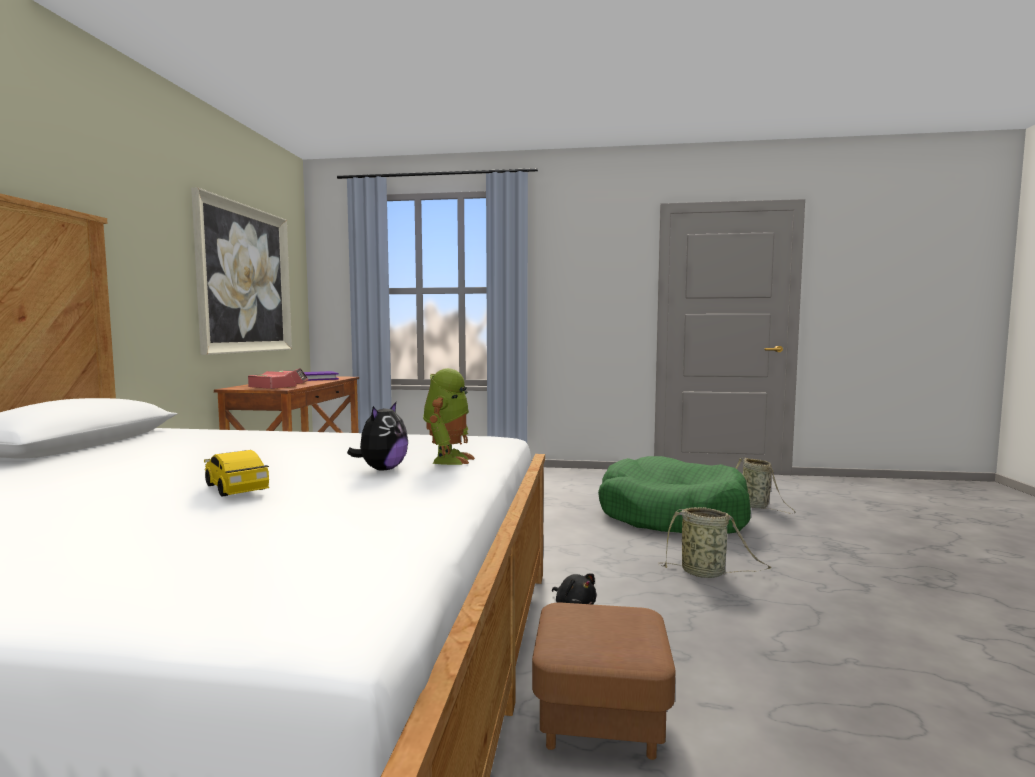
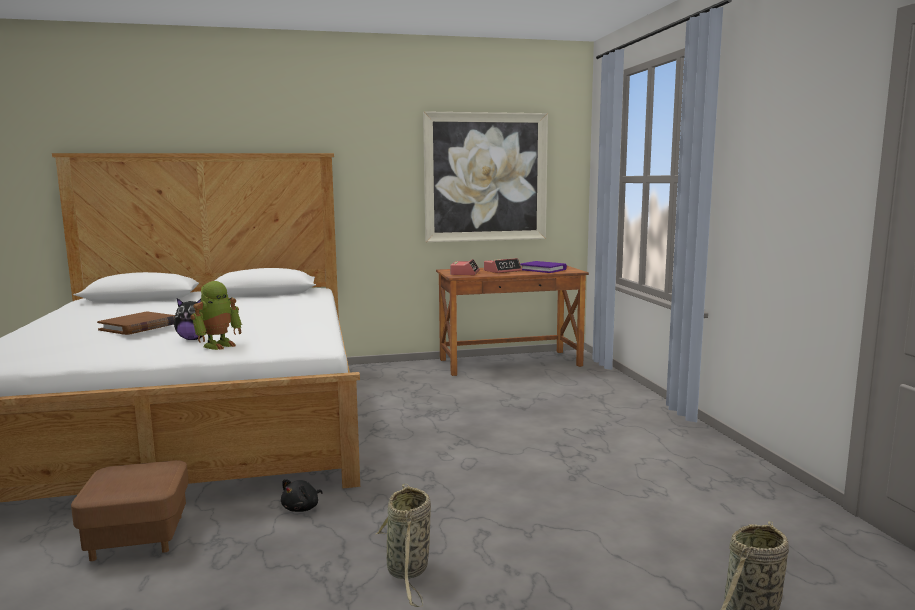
camera: 70 degrees right, 5 degrees up
toy car [204,450,269,497] -> brown book [97,311,175,335]
toy robot [423,368,475,465] -> toy robot turned 45 degrees counterclockwise [190,281,242,350]
green dog bed [598,456,751,534] -> none

